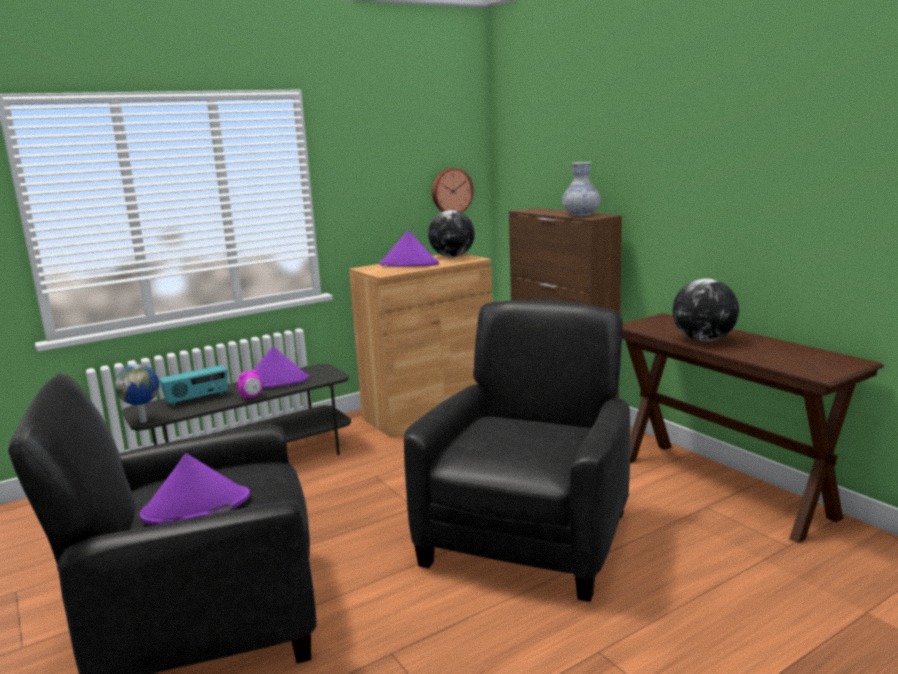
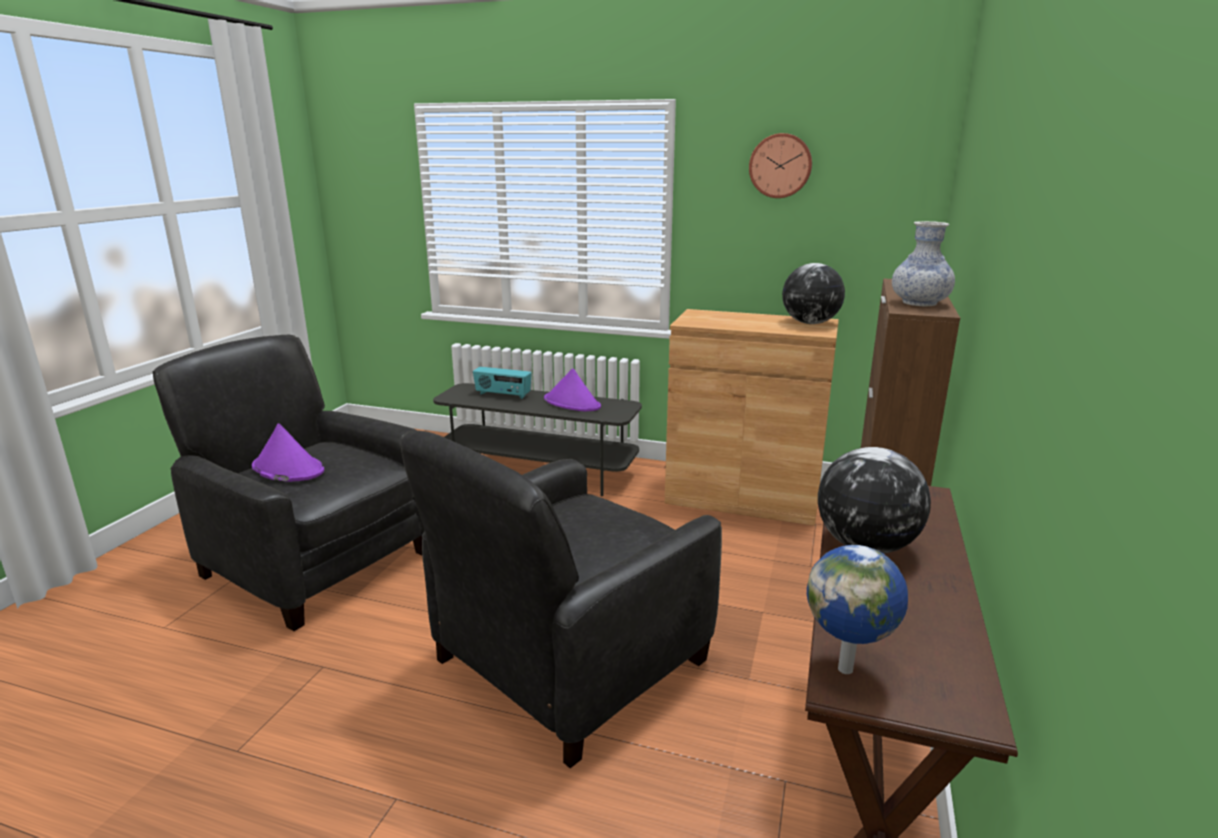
camera: 50 degrees right, 5 degrees up
globe [115,364,159,423] -> globe moved to [807,545,908,674]
alarm clock [238,370,263,399] -> none
purple hat [379,230,439,267] -> none
black armchair [404,300,630,602] -> black armchair turned 150 degrees clockwise [400,430,722,768]
wall clock [432,168,474,213] -> wall clock moved to [749,133,812,198]

